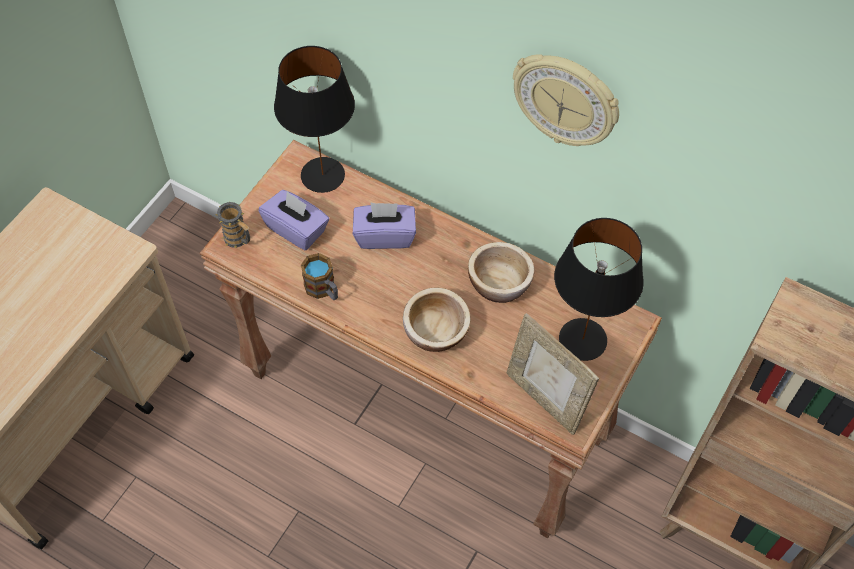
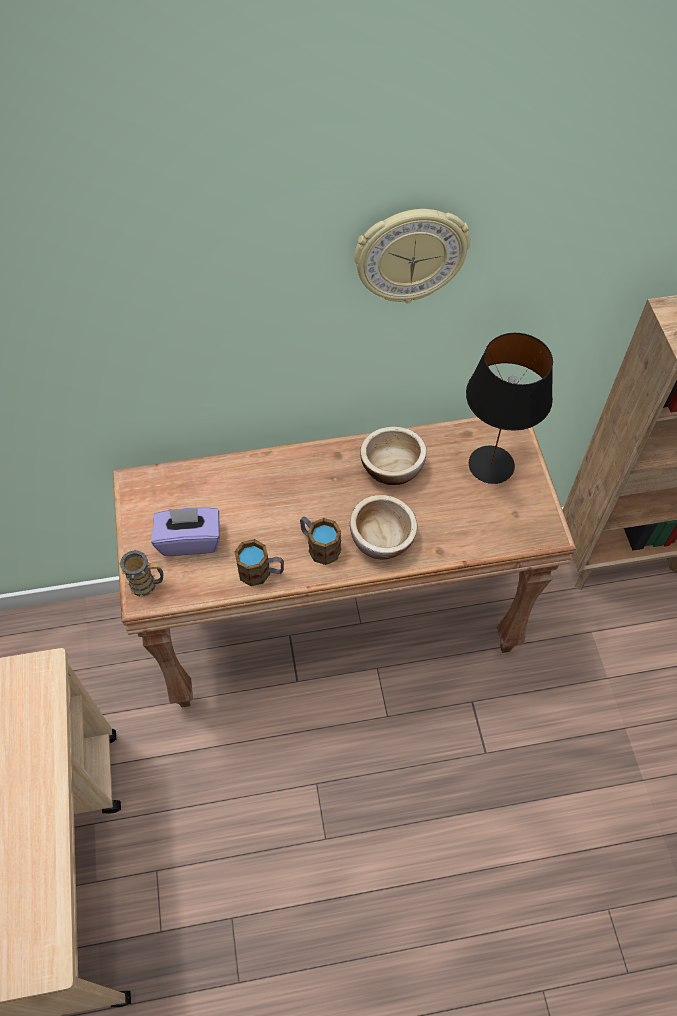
camera: 40 degrees left, 0 degrees up
black table lamp [274,46,355,193] -> none
purple tissue box [353,202,416,249] -> none
picture frame [507,313,599,435] -> none
none -> mug [300,516,341,565]

